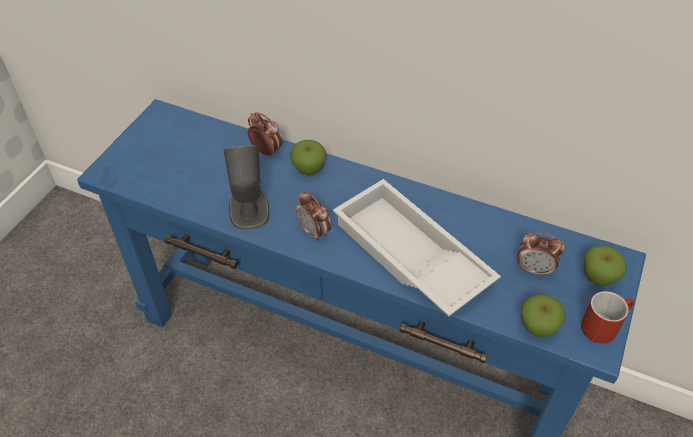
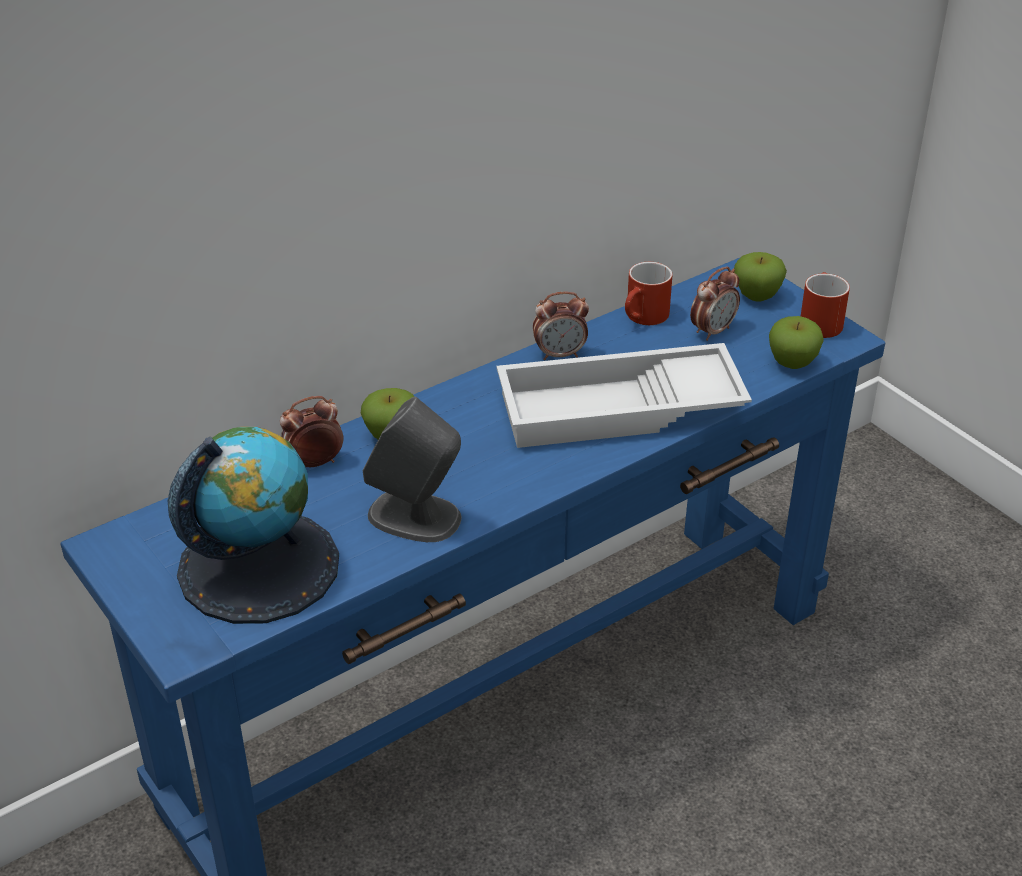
camera: 60 degrees left, 10 degrees down
alarm clock [296,191,331,242] -> alarm clock moved to [533,292,589,360]
none -> globe [168,427,339,624]
none -> red mug [625,262,673,325]

